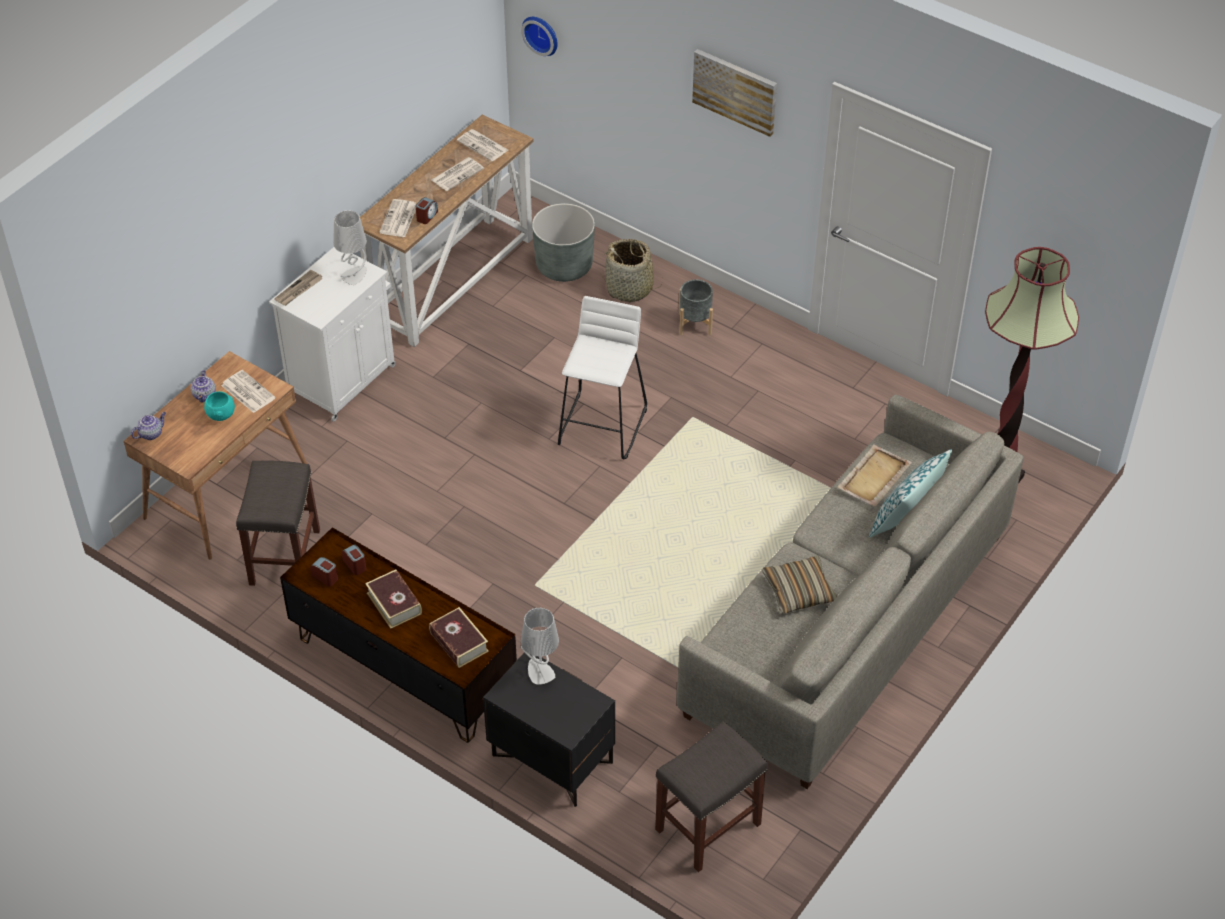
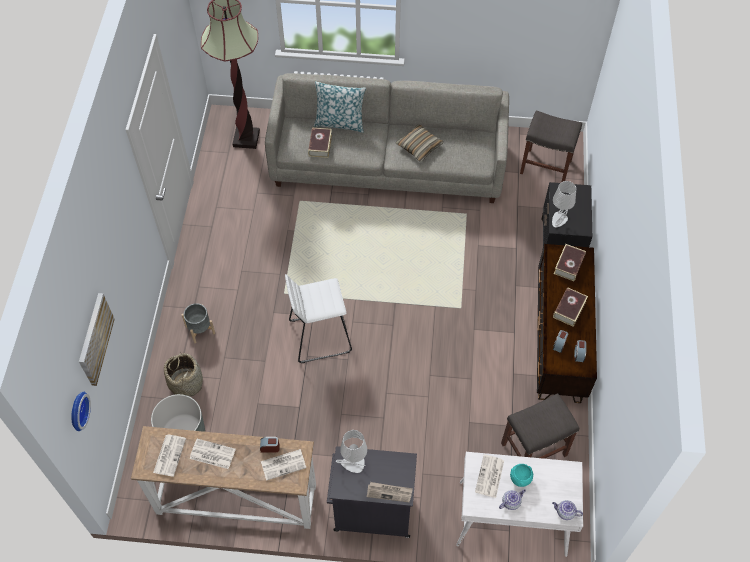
camera: 120 degrees left, 10 degrees up
brown desk [124,351,307,560] -> white desk [456,452,583,557]
white cabinet [269,247,396,422] -> black cabinet [327,446,417,538]
picture [692,49,777,137] -> picture moved to [79,293,115,386]
beige tray [837,444,912,507] -> book [308,128,332,158]

